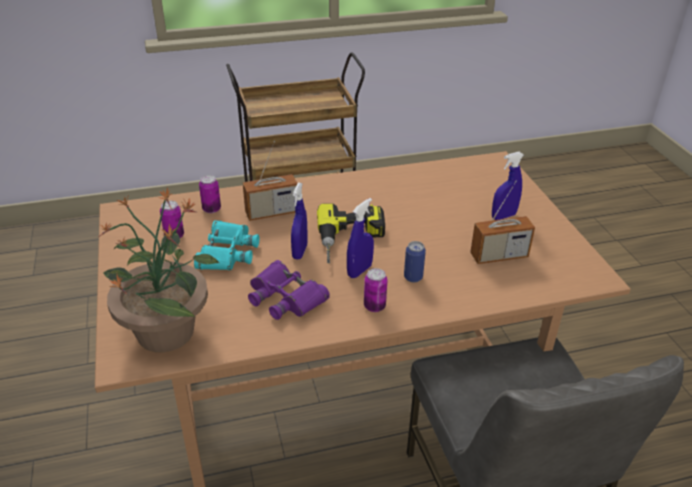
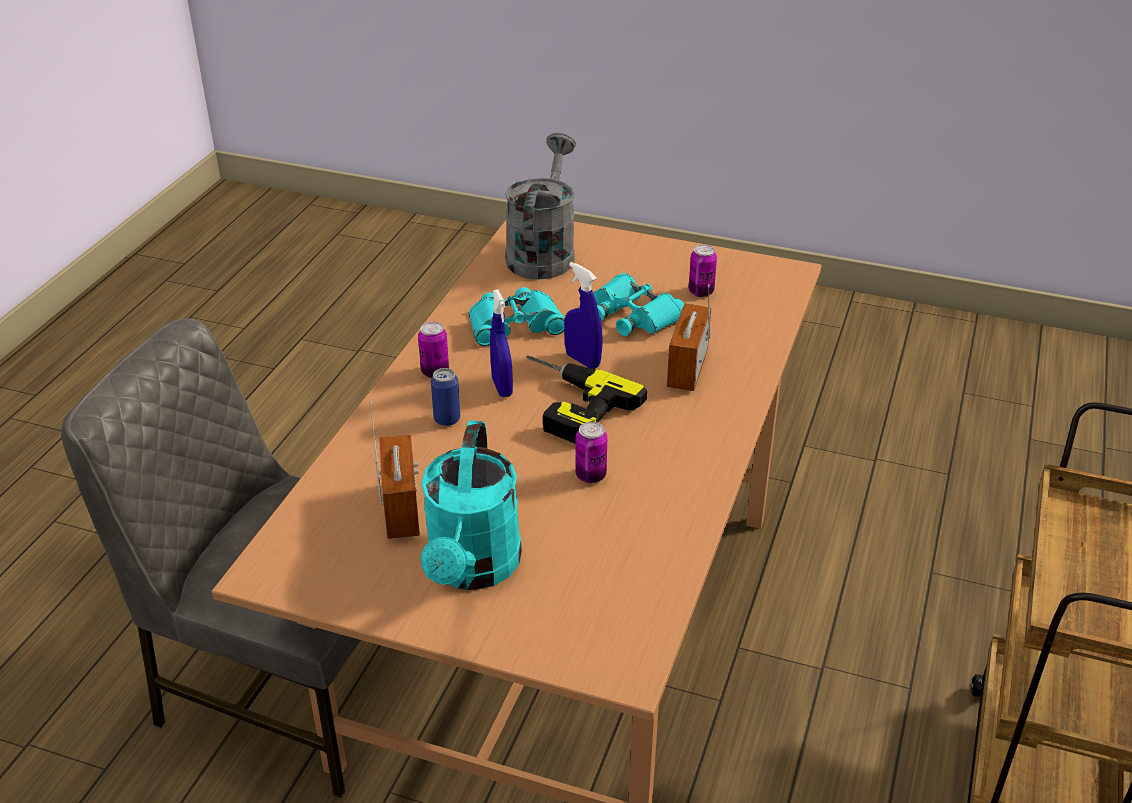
camera: 125 degrees right, 0 degrees up
potted plant [99,187,219,352] -> grey watering can [505,133,576,280]
can [199,175,221,213] -> can moved to [575,422,607,483]
purple binoculars [248,260,330,320] -> turquoise binoculars [468,287,565,346]
radio [470,181,535,264] -> radio turned 150 degrees clockwise [370,401,420,539]
blue spray bottle [492,152,524,220] -> turquoise watering can [420,420,522,590]

